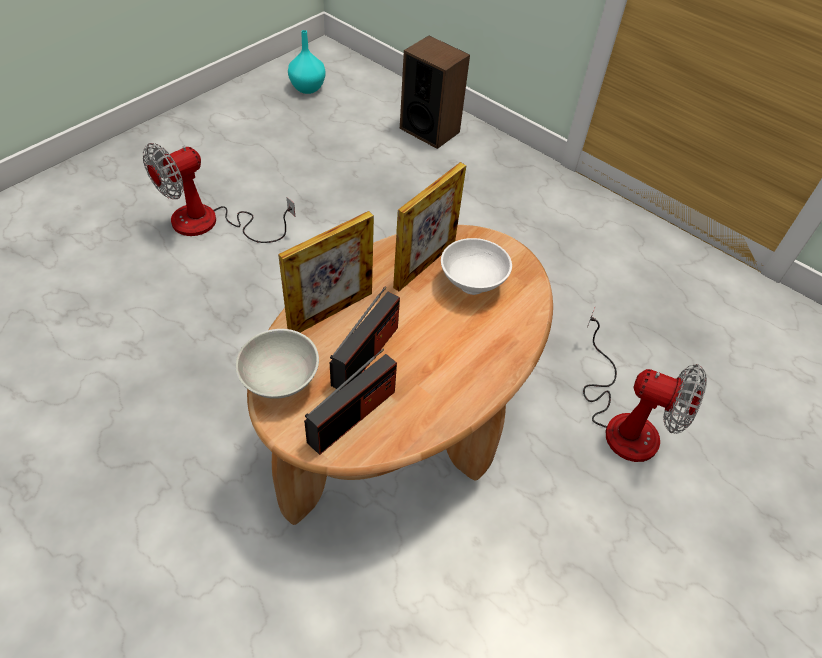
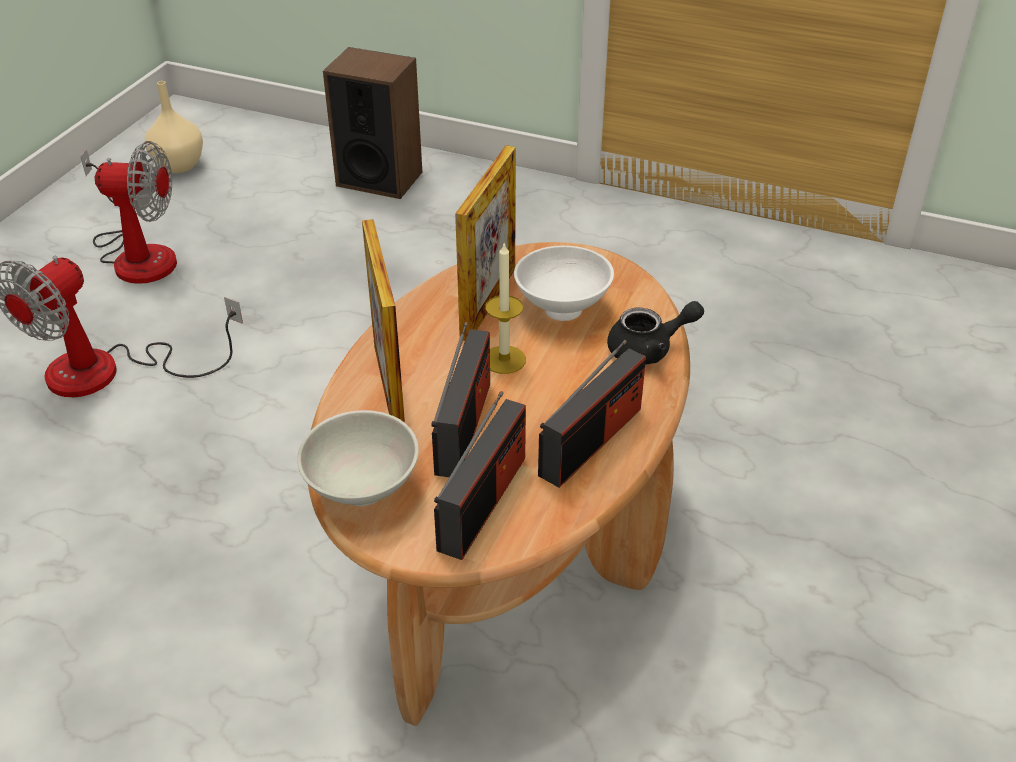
camera: 15 degrees left, 10 degrees down
picture frame [278,211,374,333] -> picture frame turned 135 degrees clockwise [362,219,405,423]
turquoise vase [288,30,325,94] -> beige vase [145,81,203,173]
fan [583,306,707,462] -> fan moved to [80,141,177,284]
none -> candle [485,244,526,374]
none -> radio [538,340,646,488]
none -> black teapot [607,301,704,365]

